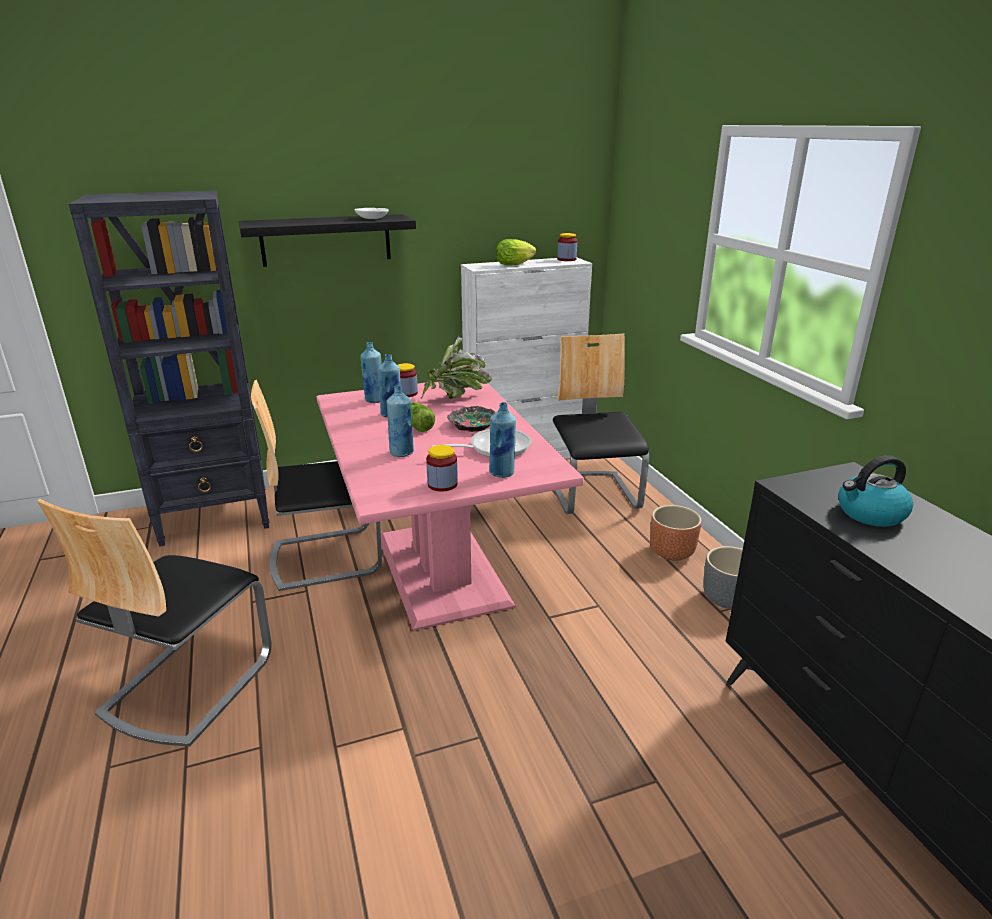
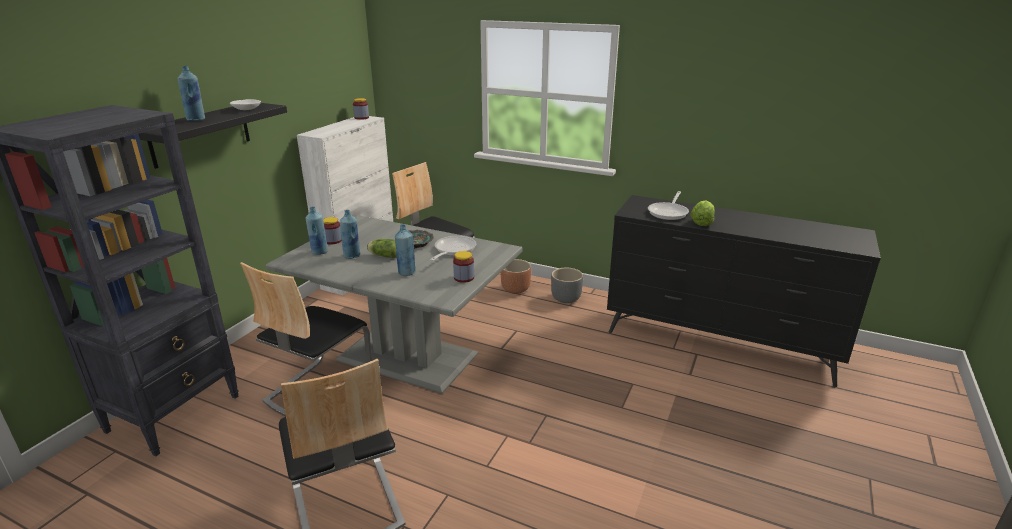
camera: 45 degrees left, 0 degrees up
pink dining table [316,382,584,631] -> grey dining table [266,215,523,394]
potted plant [420,335,492,399] -> none
blue bottle [489,402,516,478] -> blue bottle moved to [177,66,205,121]
lettuce [496,239,536,266] -> lettuce moved to [690,200,715,226]
kettle [838,455,913,527] -> frying pan [648,191,689,220]

